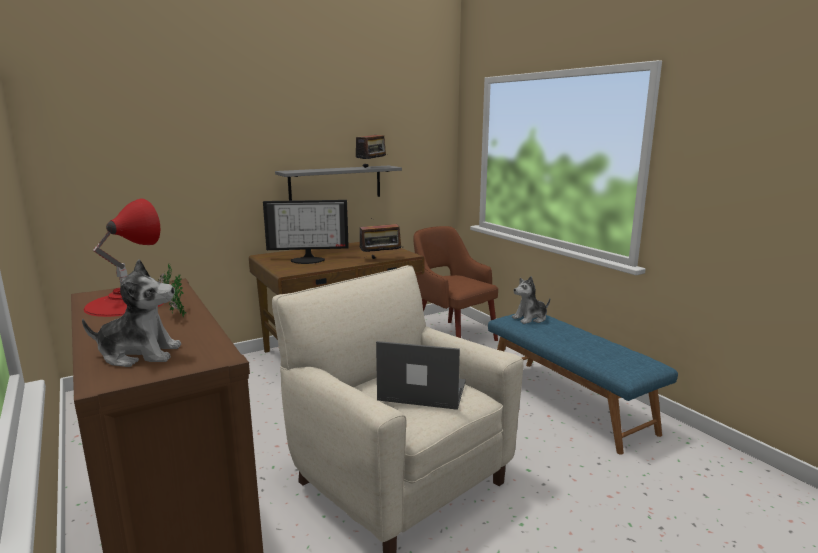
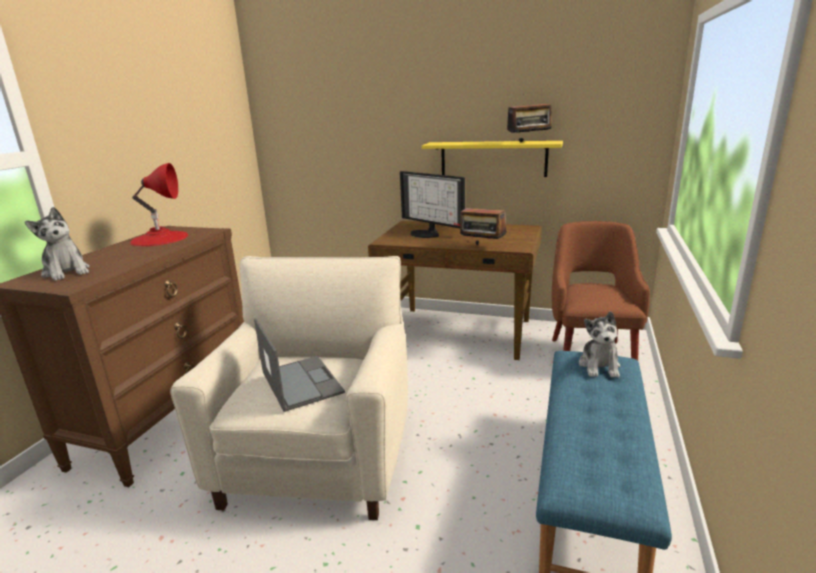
camera: 50 degrees right, 5 degrees up
potted plant [158,261,186,317] -> none
grey shelf [275,166,402,201] -> yellow shelf [422,141,563,177]
plush toy [512,276,550,324] -> plush toy turned 105 degrees counterclockwise [579,311,620,378]

